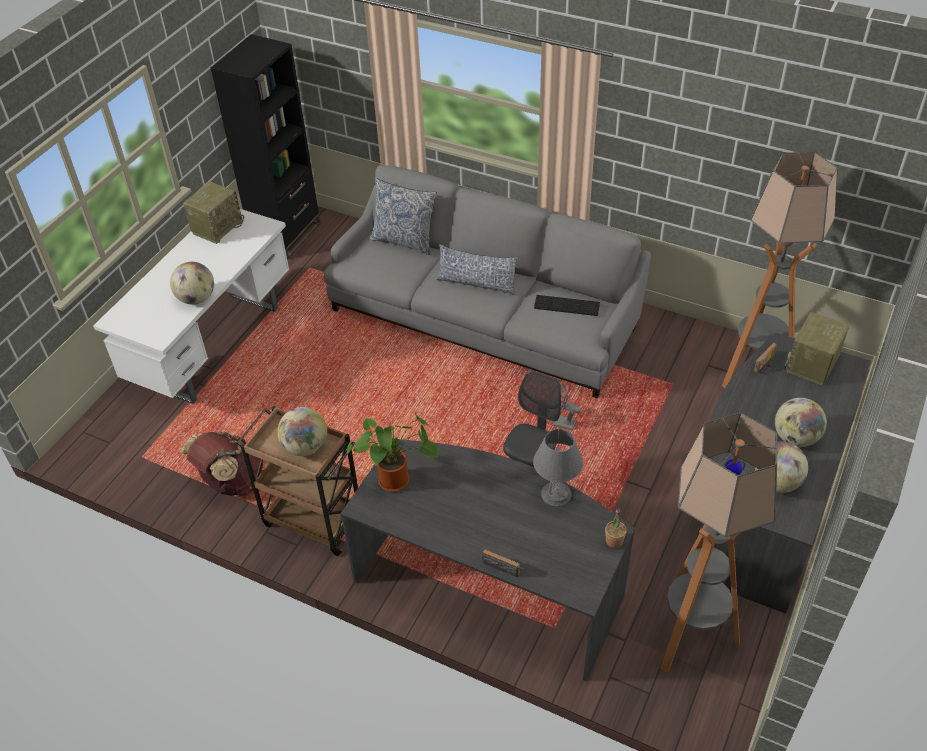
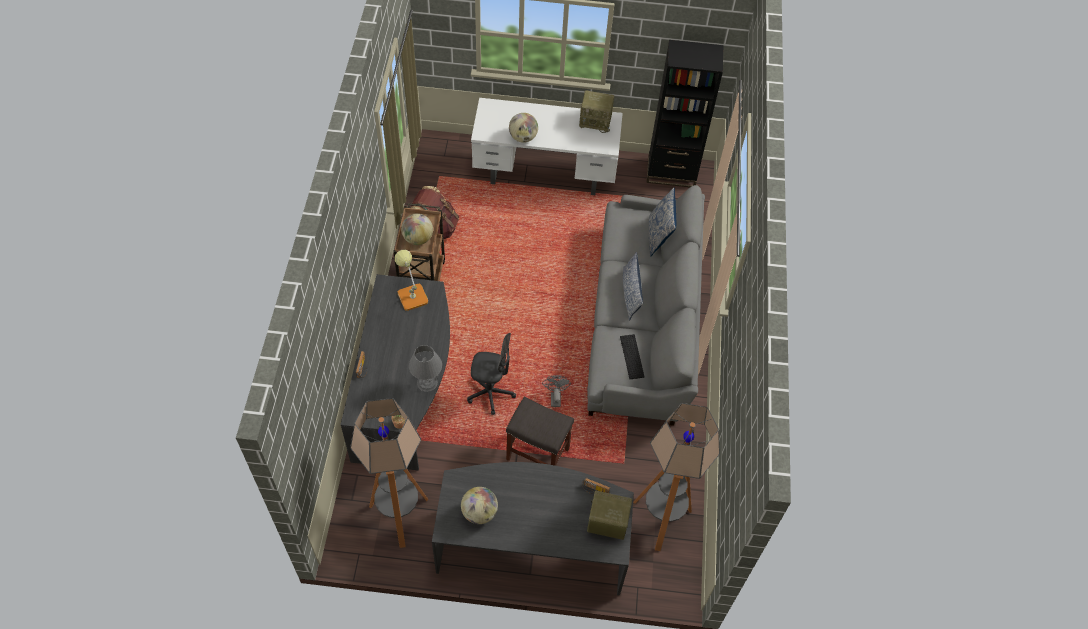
camera: 65 degrees right, 10 degrees up
potted plant [346,413,439,492] -> table lamp [395,250,428,311]
globe [775,398,827,447] -> none
none -> grey stool [506,397,574,466]

